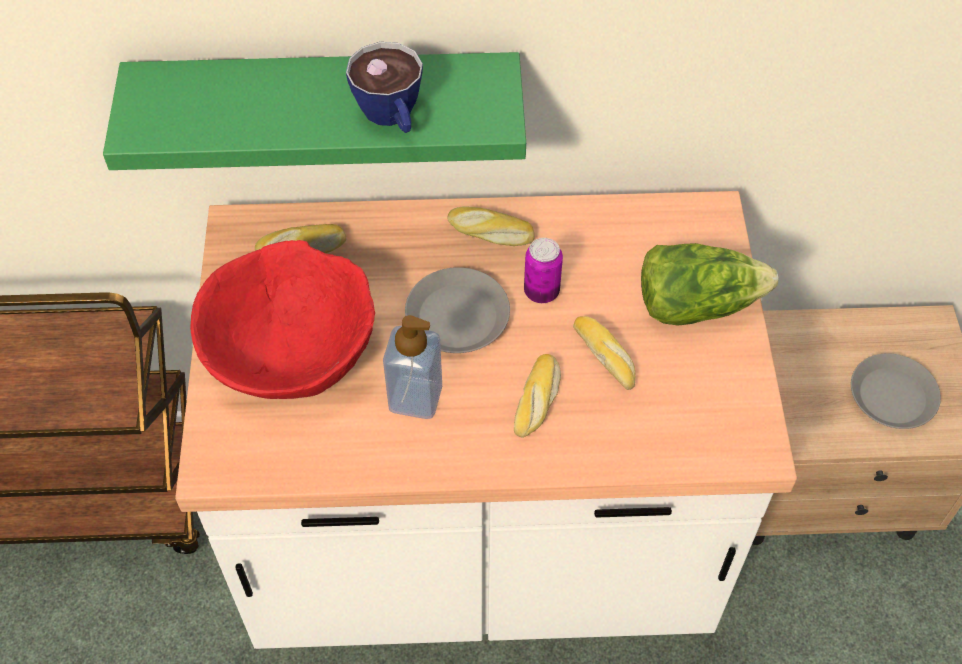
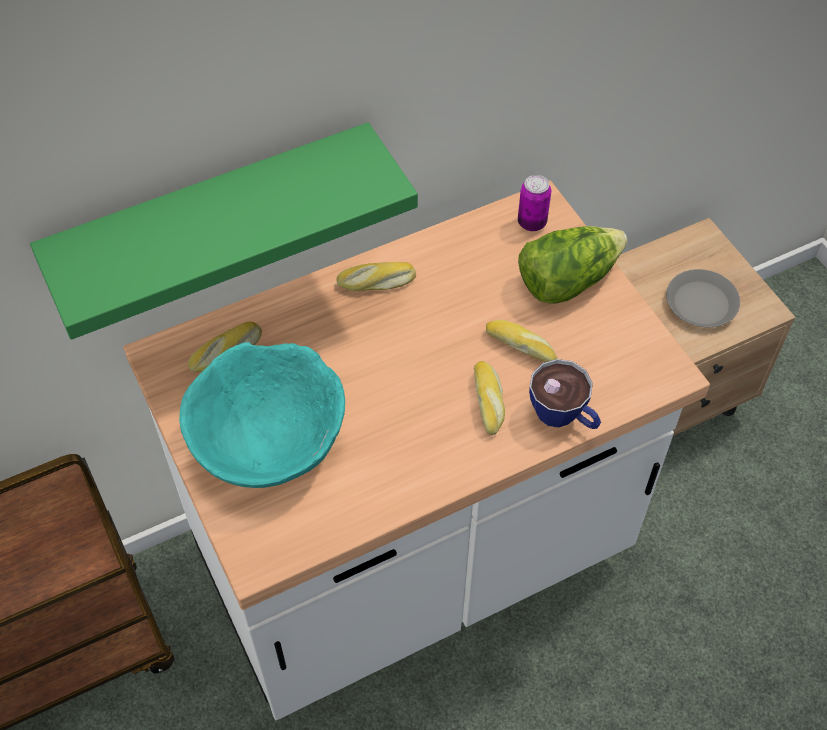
camera: 25 degrees left, 0 degrees up
red bowl [190,240,375,399] -> turquoise bowl [179,342,345,488]
cup [346,42,423,133] -> cup moved to [529,359,601,429]
soap dispenser [383,315,442,419] -> none
grey plate [405,267,510,353] -> none
can [524,238,563,303] -> can moved to [518,175,551,231]

